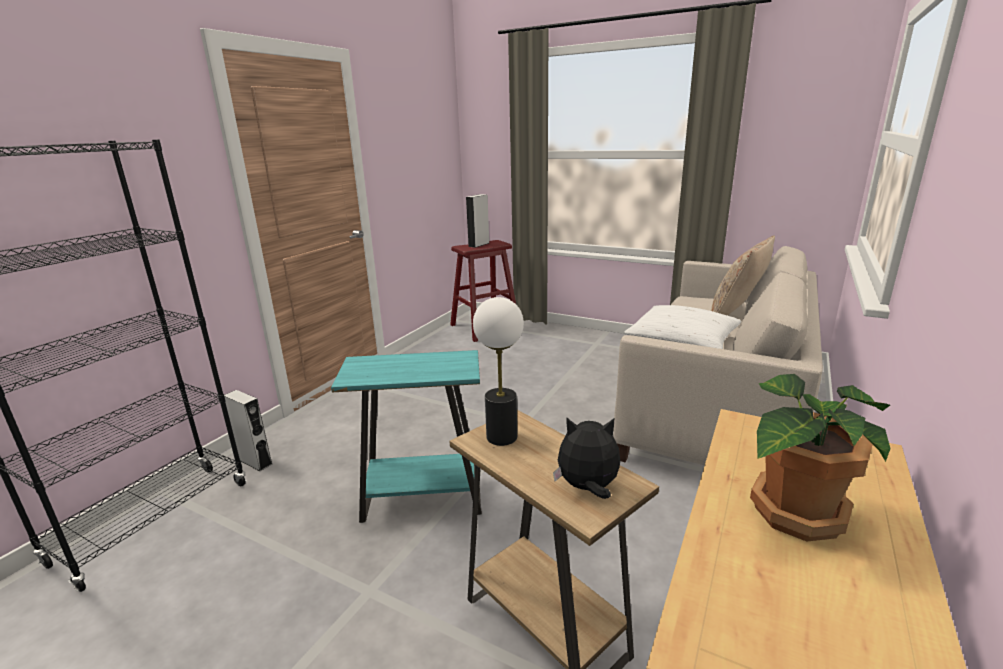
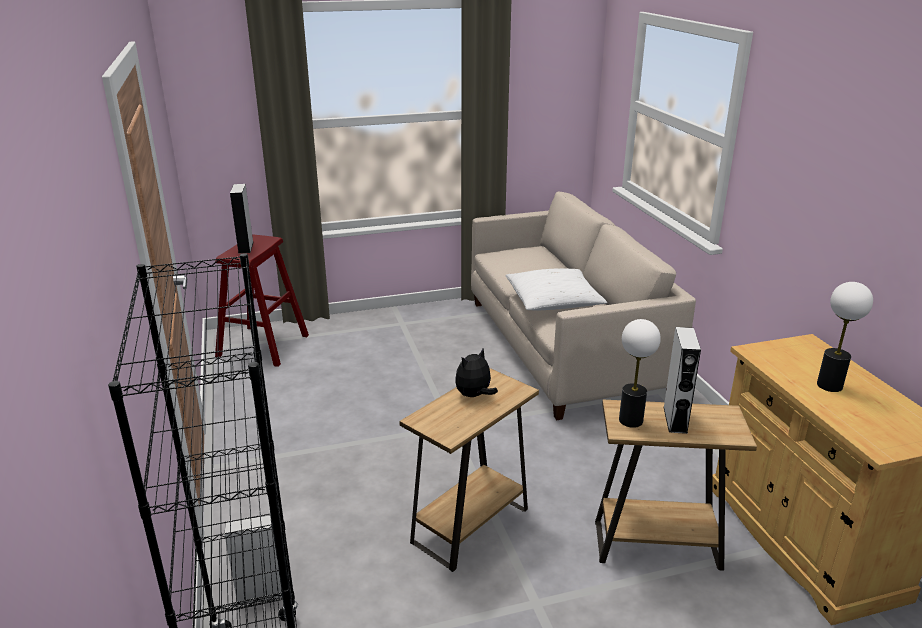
camera: 45 degrees left, 5 degrees up
turquoise side table [331,350,482,523] -> brown side table [399,368,539,572]
plush toy [553,417,620,499] -> plush toy moved to [455,349,498,398]
beige pillow [711,235,775,315] -> none
potted plant [750,374,890,542] -> table lamp [817,282,873,392]
none -> grey speaker [663,327,701,434]

